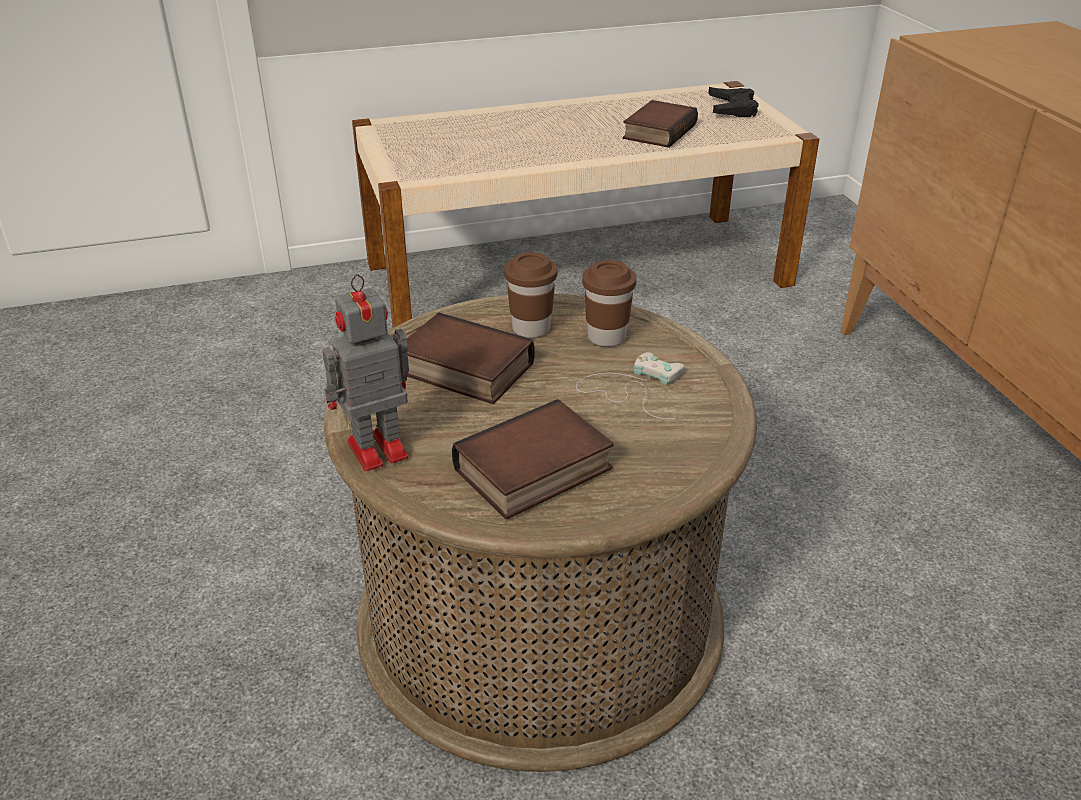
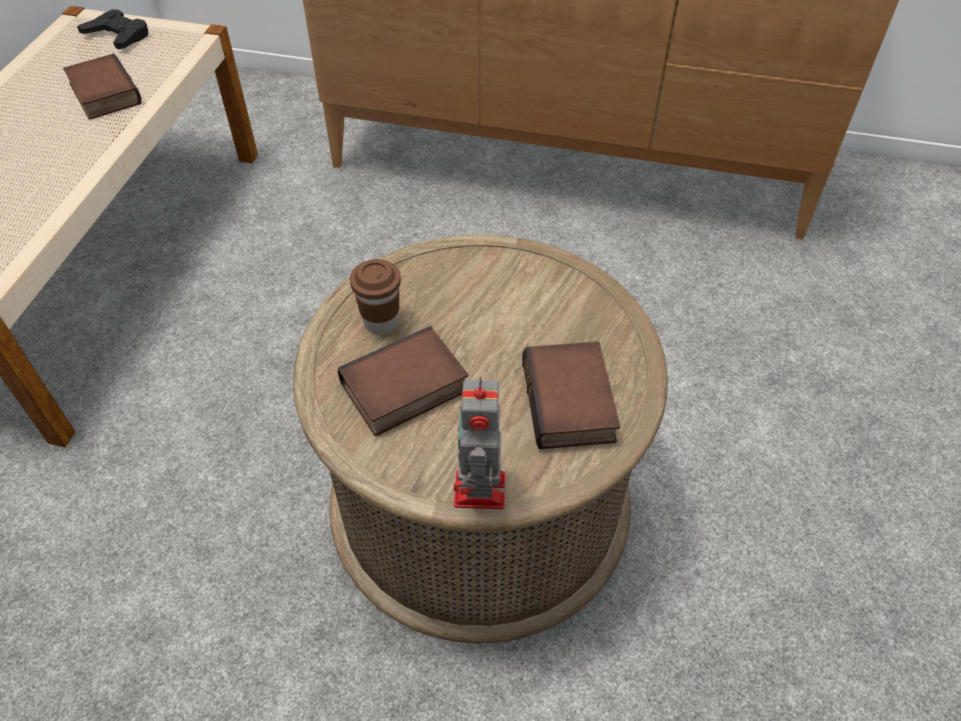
camera: 60 degrees left, 15 degrees up
white game controller [576,352,685,419] -> none
brown cup [582,260,637,347] -> none

